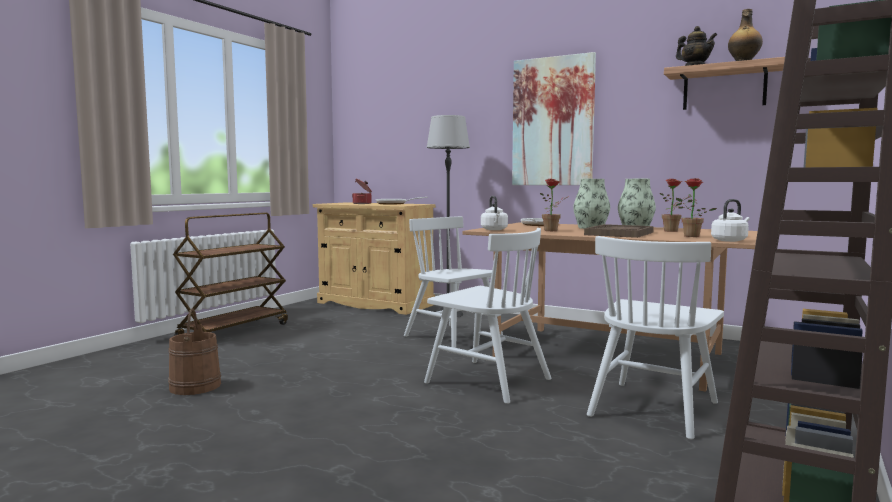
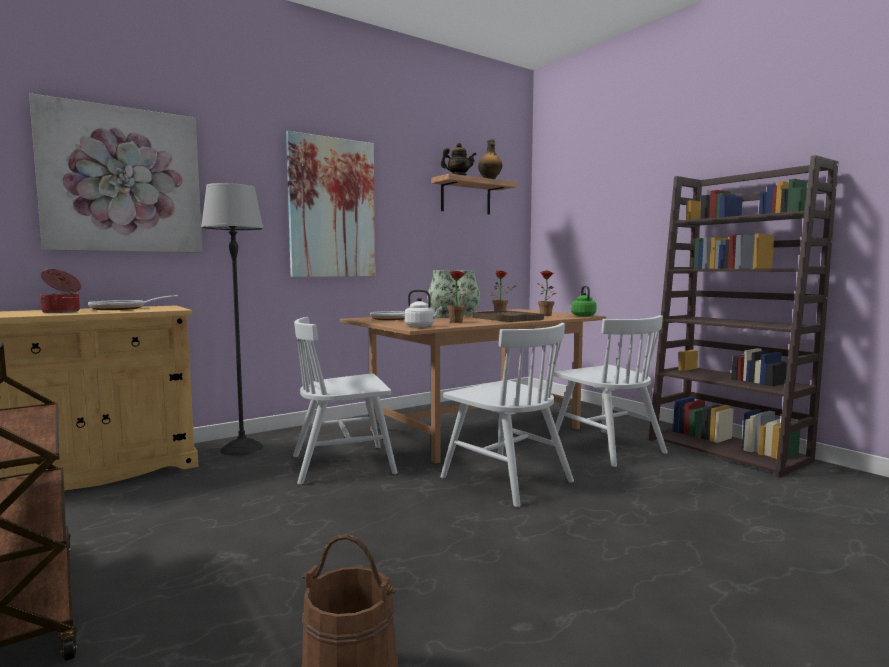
camera: 65 degrees left, 0 degrees up
white chair [424,228,552,404] -> white chair turned 75 degrees clockwise [441,323,574,507]
white kettle [711,199,750,242] -> green kettle [571,286,597,316]
none -> picture [29,93,202,253]

